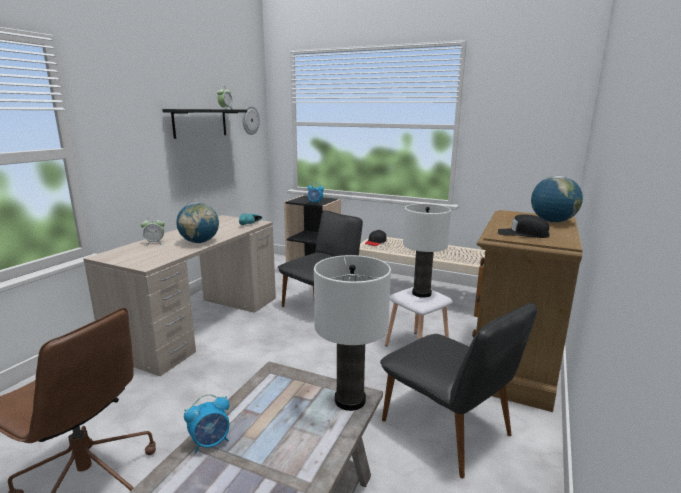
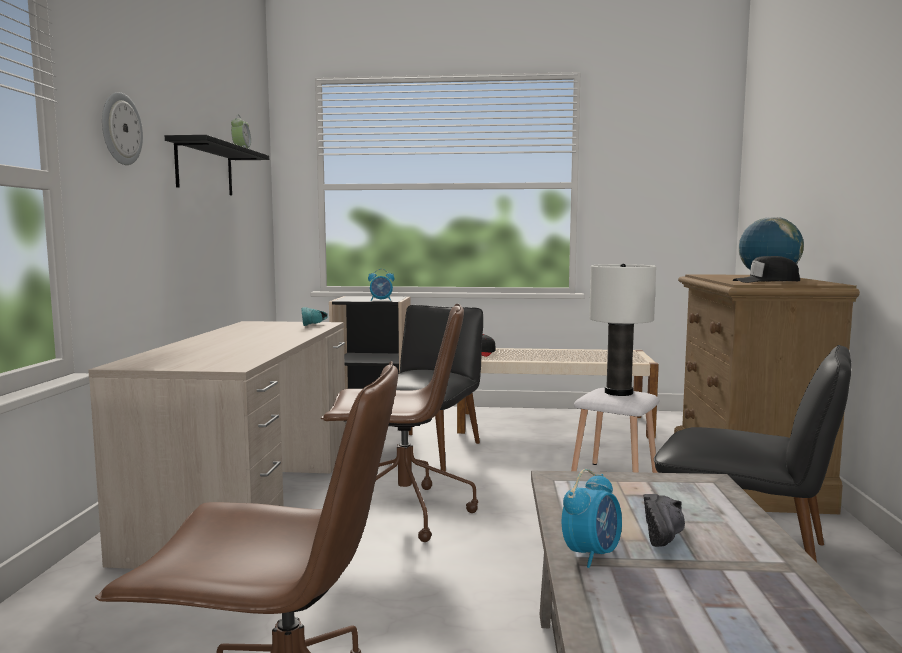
camera: 20 degrees left, 10 degrees down
alarm clock [141,220,165,245] -> none
globe [176,202,219,243] -> none
wall clock [242,105,260,135] -> wall clock moved to [102,92,143,165]
white table lamp [314,255,391,411] -> none
none -> brown office chair [321,304,478,542]
none -> black shoe [643,494,685,547]

